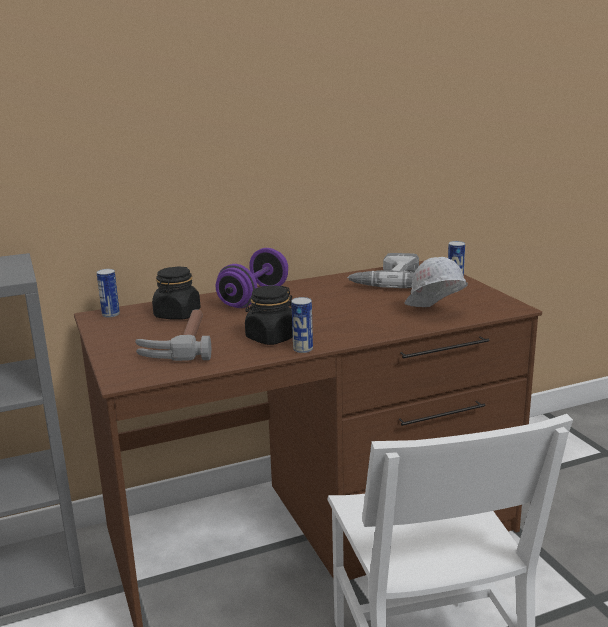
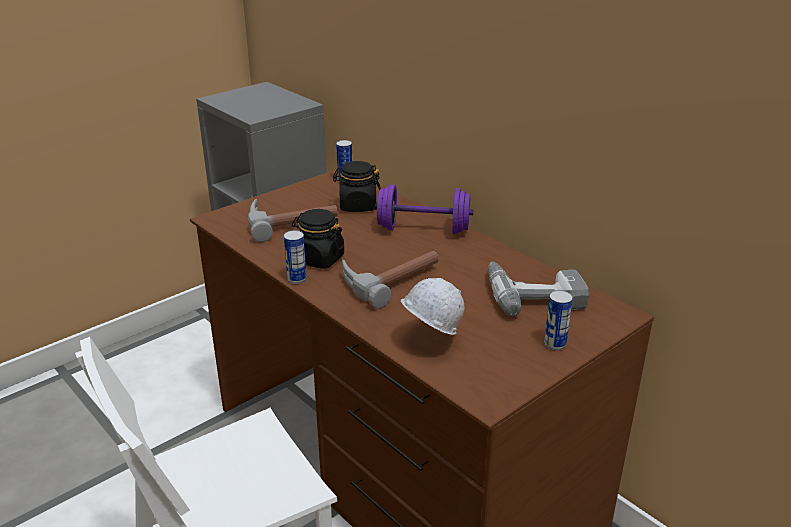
camera: 70 degrees right, 10 degrees up
none -> hammer [342,251,439,309]

